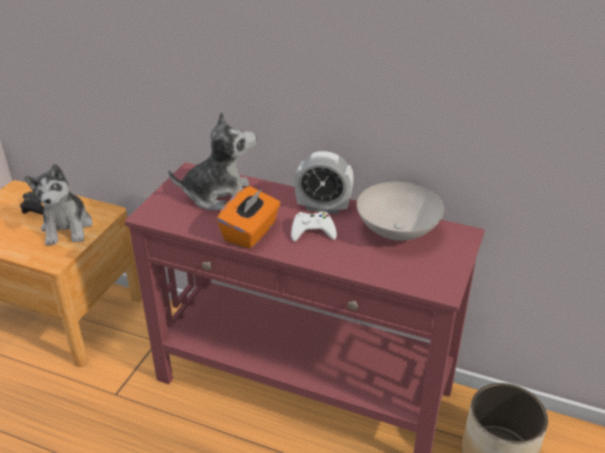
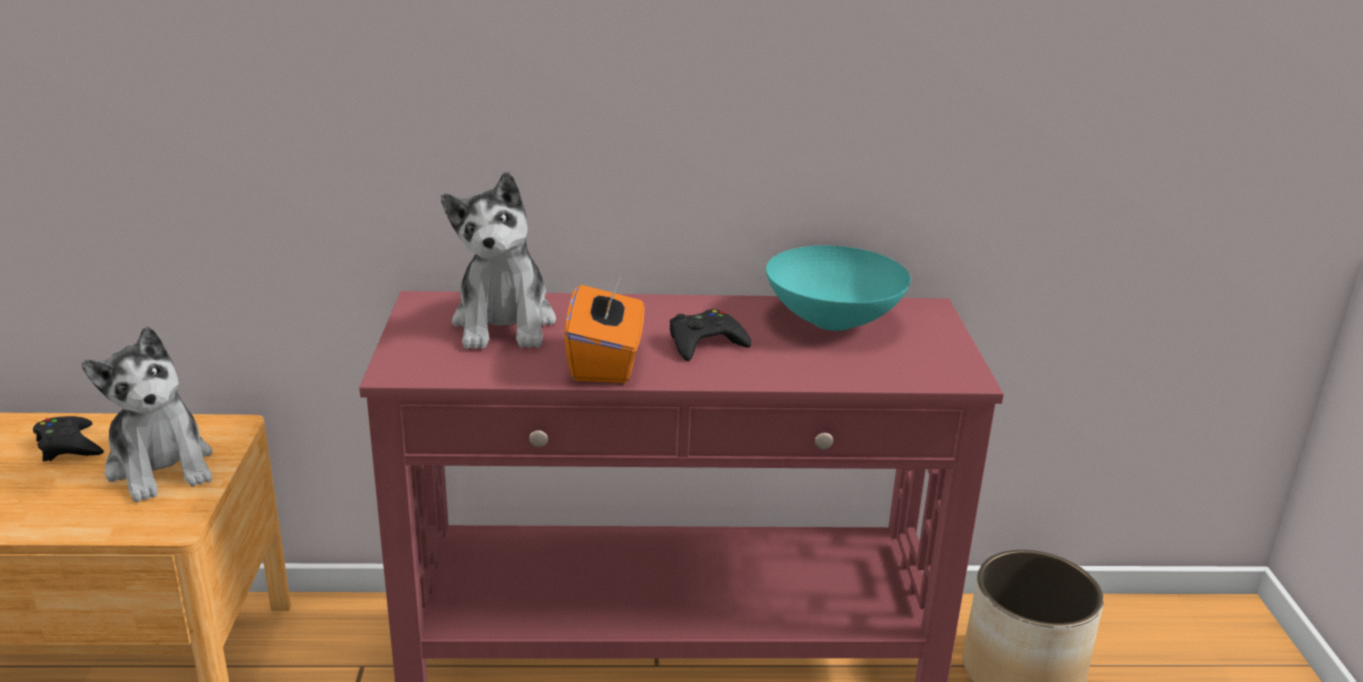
camera: 25 degrees left, 10 degrees down
plush toy [168,111,257,211] -> plush toy turned 120 degrees clockwise [441,172,556,349]
white game controller [291,212,337,242] -> black game controller [670,309,751,361]
alarm clock [294,151,354,214] -> none
white bowl [357,182,444,241] -> turquoise bowl [766,245,911,331]

